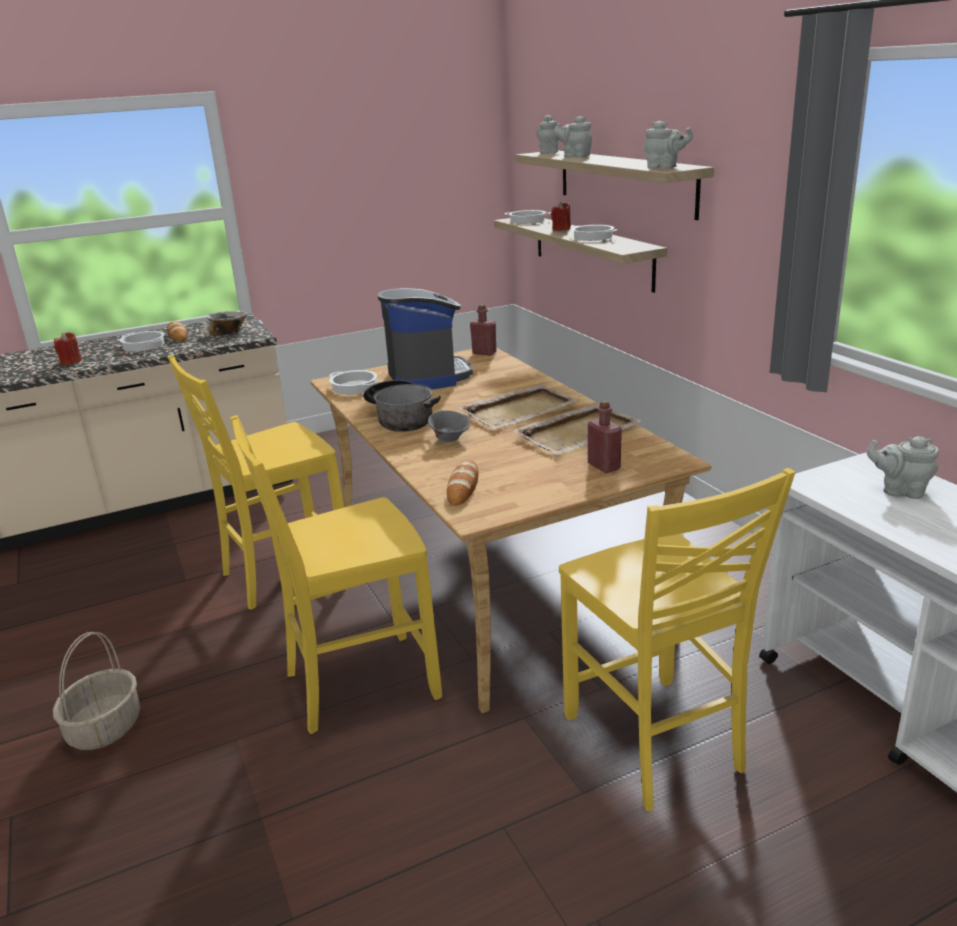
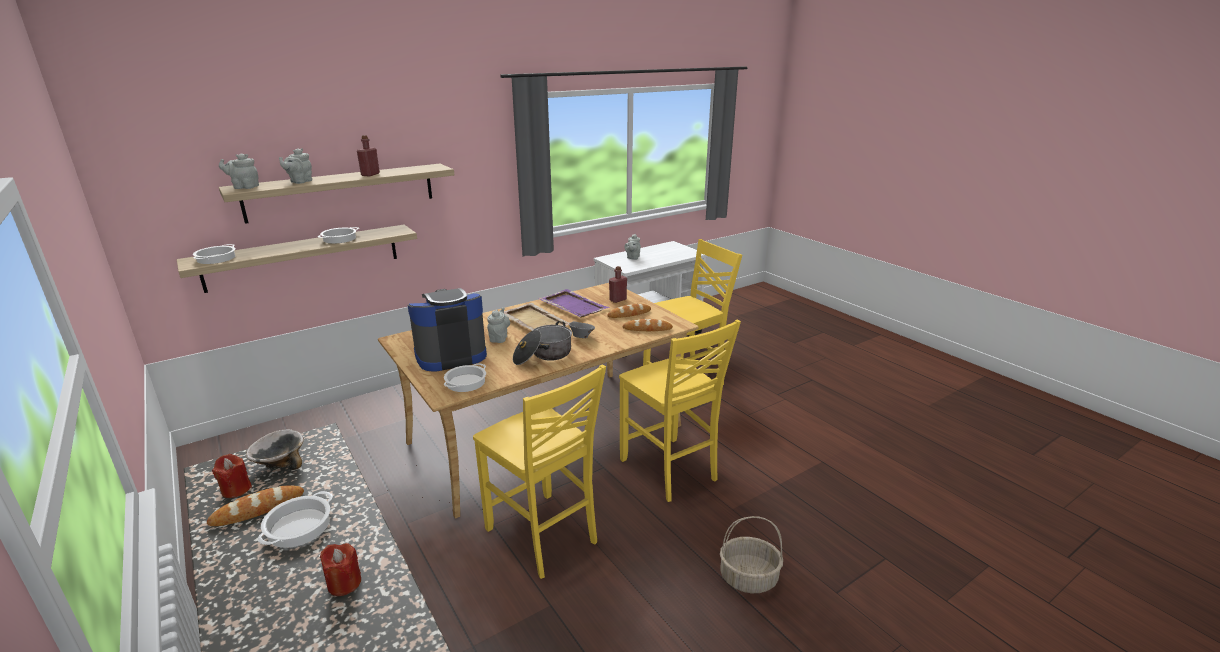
camera: 100 degrees left, 0 degrees up
red bottle [470,305,496,355] -> red bottle moved to [357,135,380,176]
beige tray [513,403,642,455] -> purple tray [538,289,609,318]
red candle [551,202,571,231] -> red candle moved to [212,454,252,498]
grey teapot [643,120,693,168] -> grey teapot moved to [487,307,510,343]
none -> bread [608,304,651,318]

